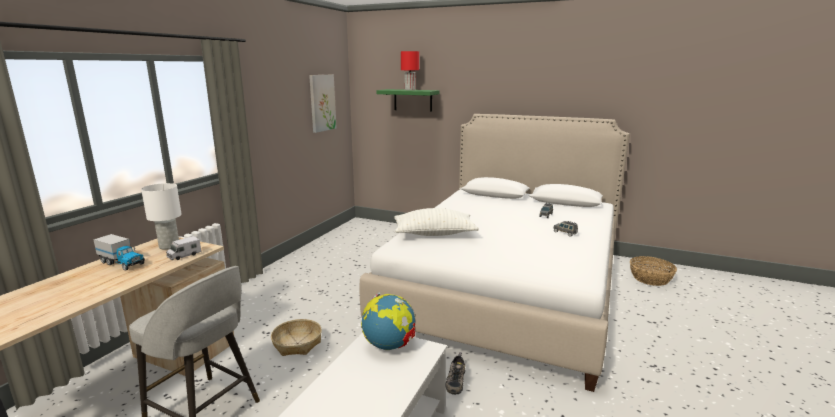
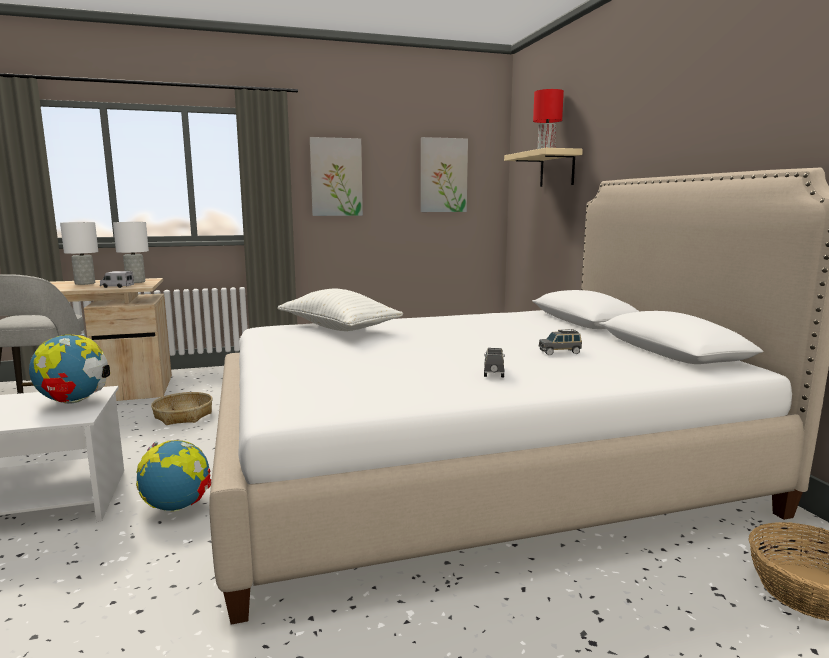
camera: 50 degrees right, 5 degrees down
toy truck [93,234,145,271] -> white table lamp [60,222,98,285]
green shelf [376,89,439,112] -> beige shelf [504,148,583,187]
shoe [445,352,465,395] -> globe [136,440,211,511]
none -> picture [310,137,363,216]

